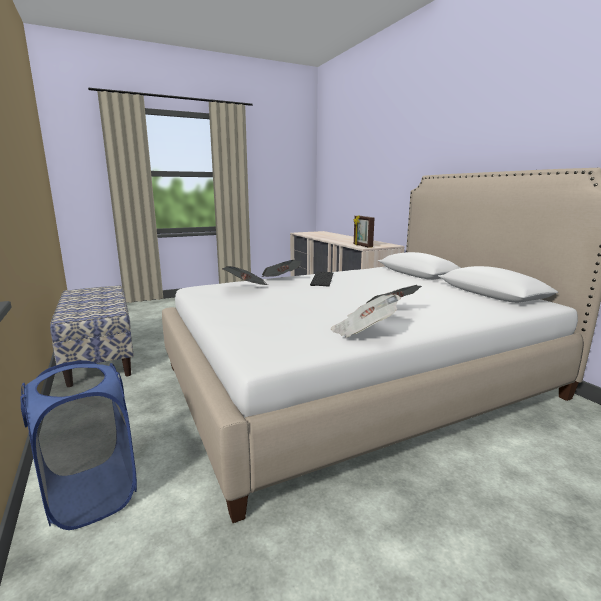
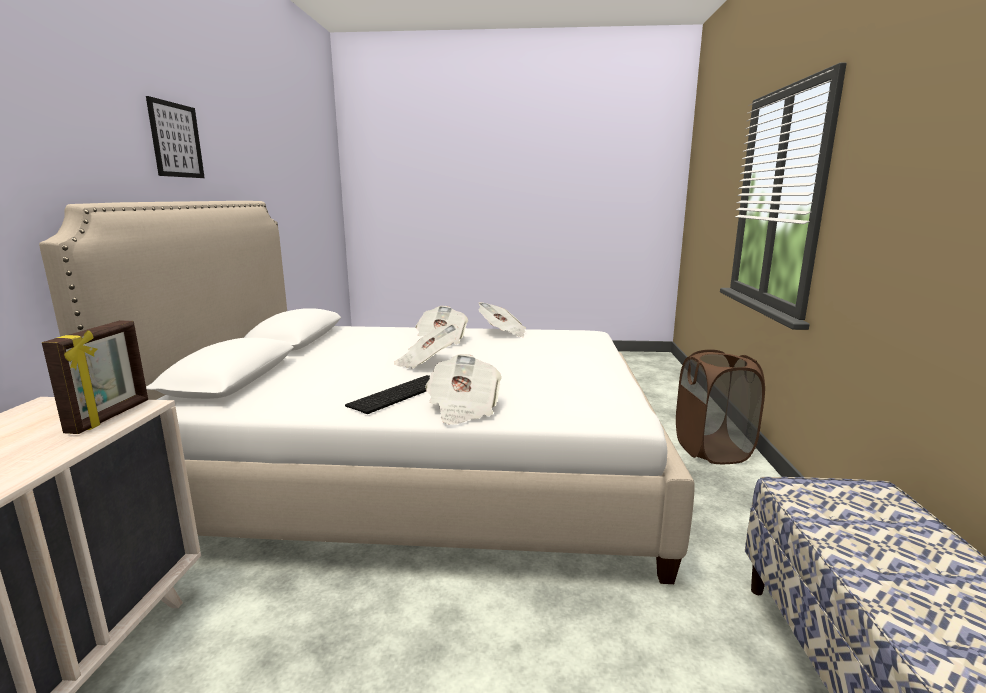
camera: 150 degrees left, 0 degrees up
blue laundry basket [20,361,137,530] -> brown laundry basket [676,350,765,464]
newspaper [222,266,268,285] -> newspaper moved to [394,324,458,369]
none -> picture [146,96,205,178]

